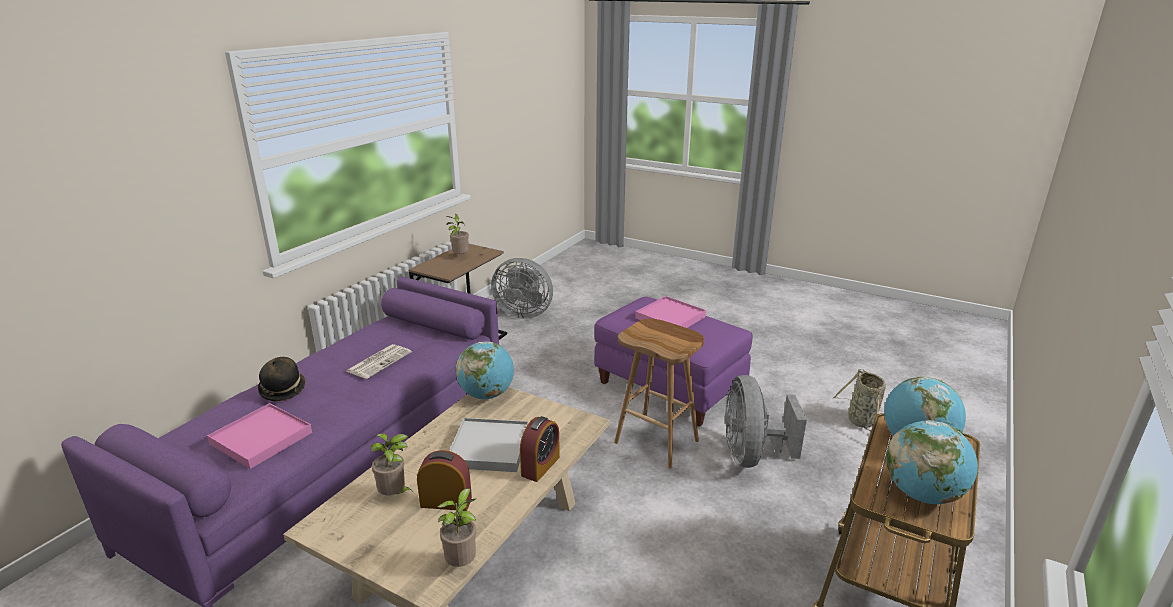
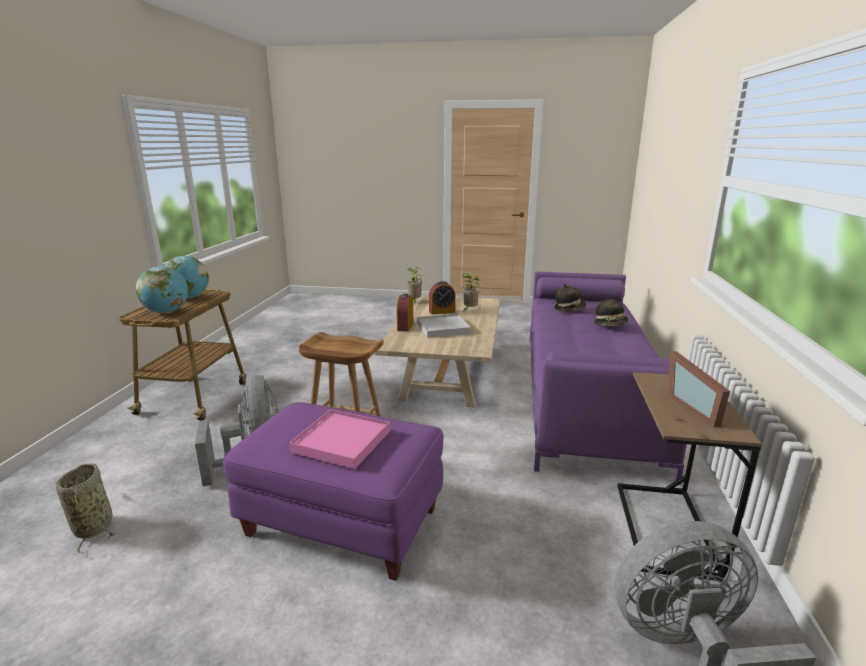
camera: 160 degrees right, 5 degrees down
pink tray [207,403,312,469] -> hat [555,284,586,312]
newspaper [346,344,412,379] -> none
potted plant [446,214,469,255] -> picture frame [669,351,730,427]
globe [456,341,514,399] -> none

